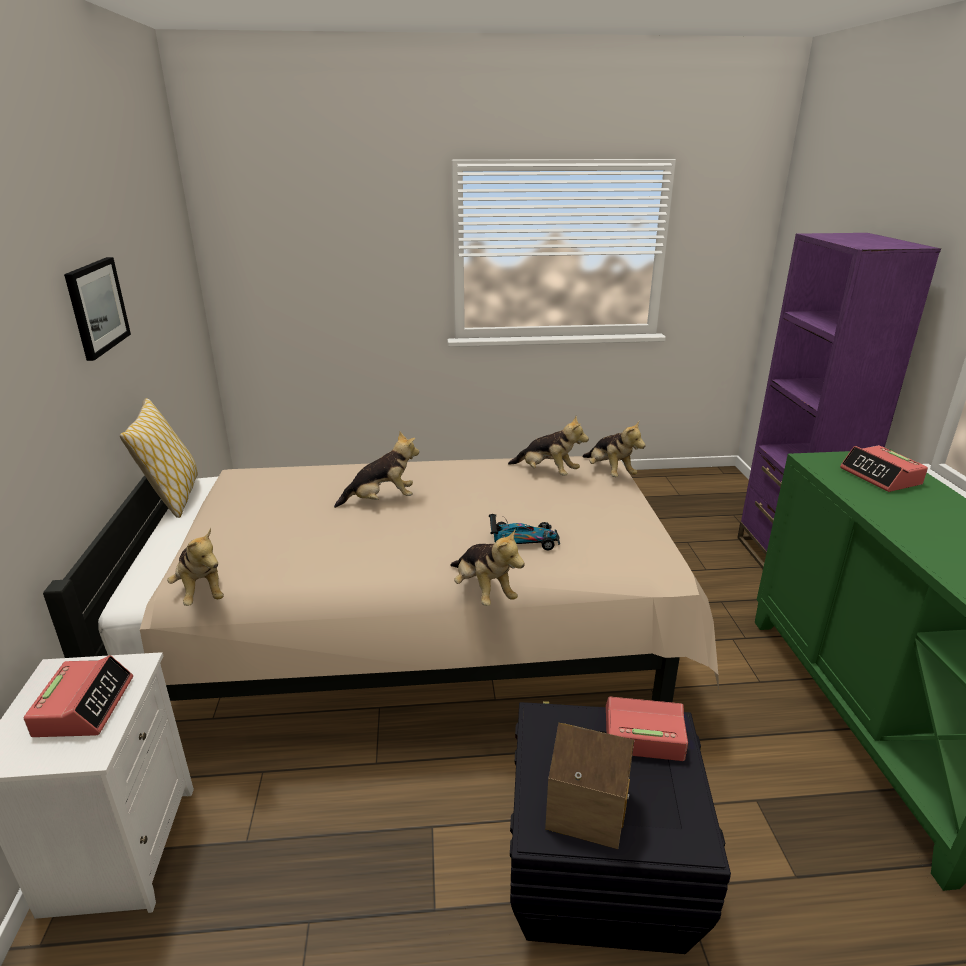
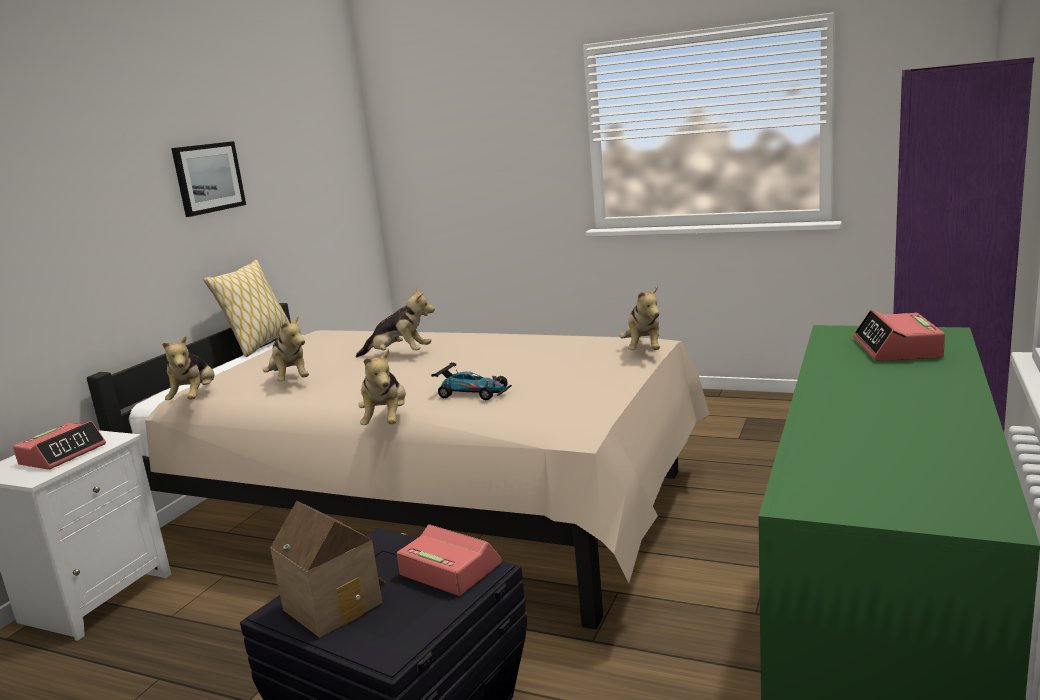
camera: 30 degrees right, 10 degrees down
plush toy [508,416,589,476] -> plush toy moved to [263,316,309,381]

